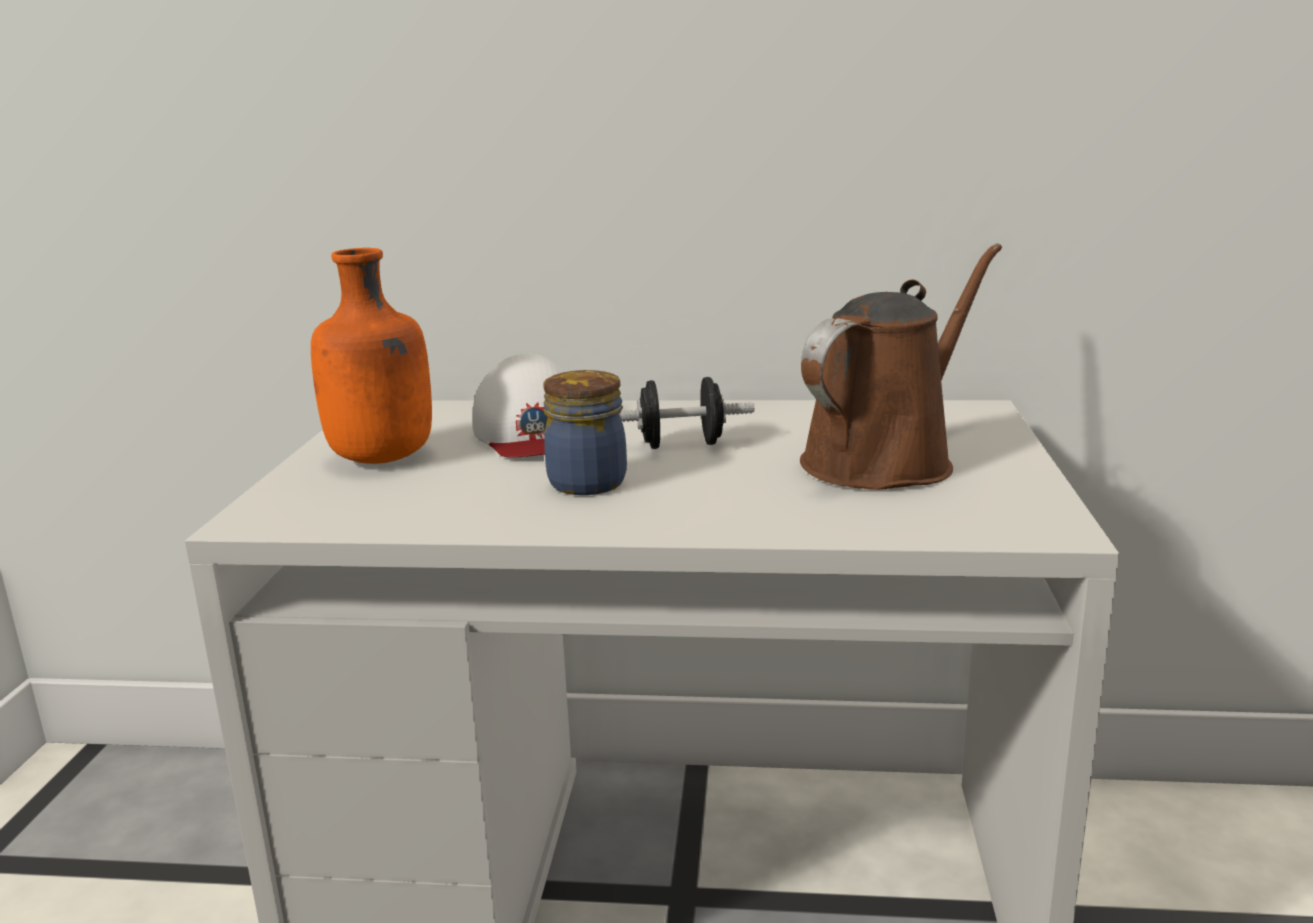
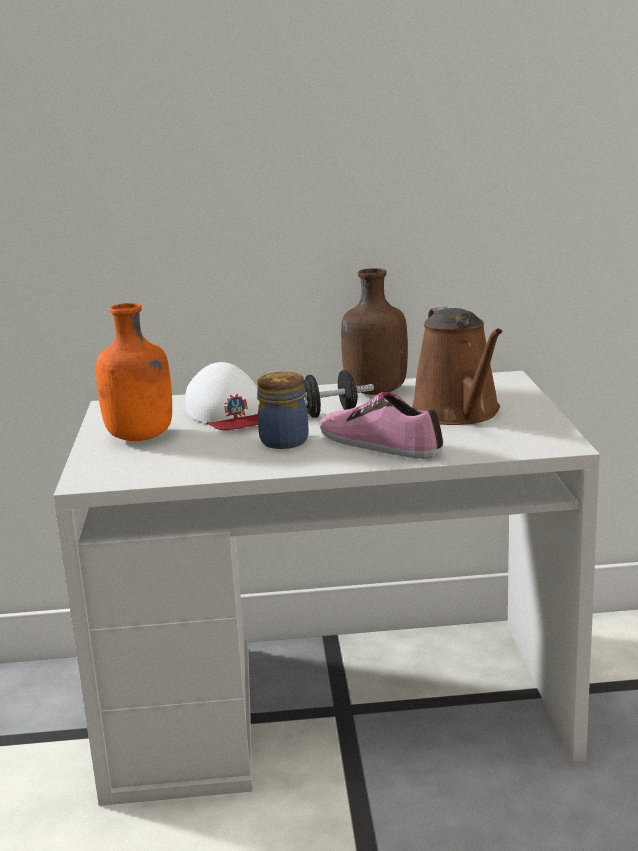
camera: 10 degrees left, 0 degrees up
brown watering can [800,243,1002,490] -> brown watering can turned 135 degrees clockwise [411,306,503,425]
none -> shoe [320,392,443,459]
none -> brown bottle [341,268,408,395]

